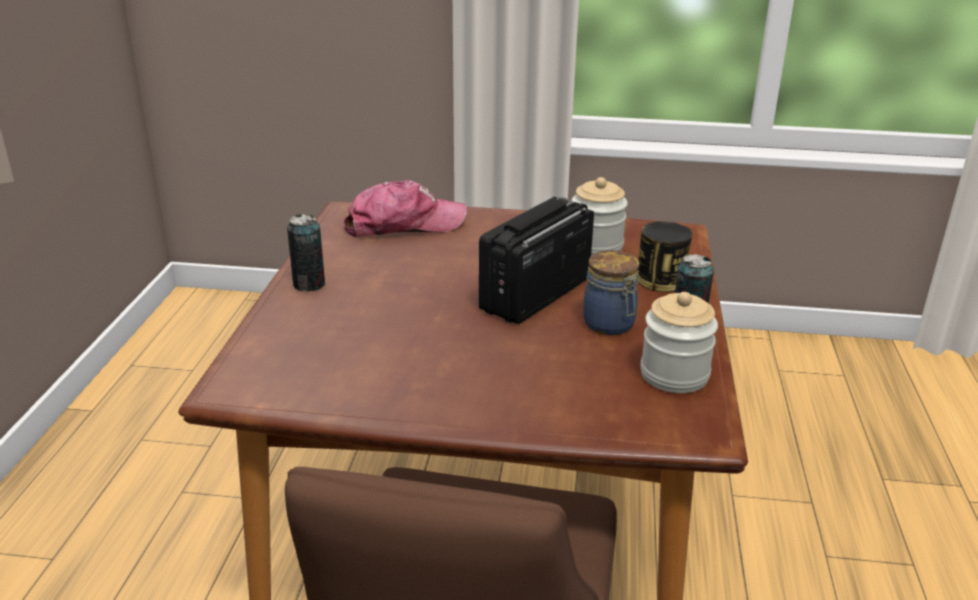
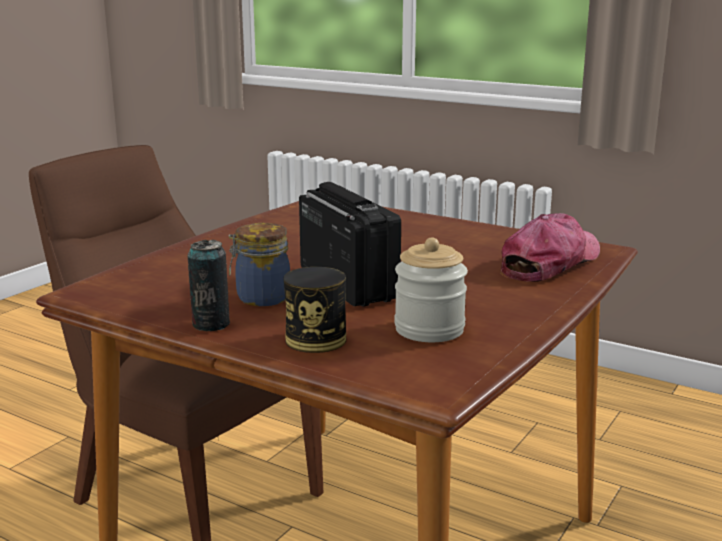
camera: 115 degrees right, 10 degrees down
can [287,214,325,291] -> none
cap [344,180,467,237] -> cap turned 150 degrees counterclockwise [500,213,600,282]
jar [640,292,718,393] -> none

